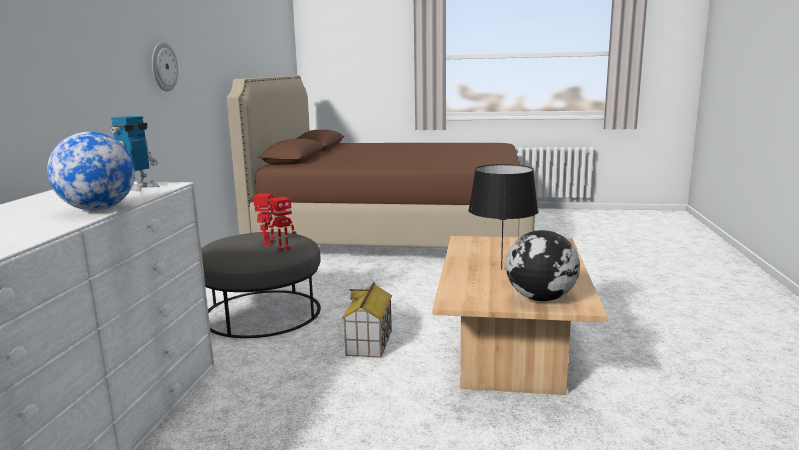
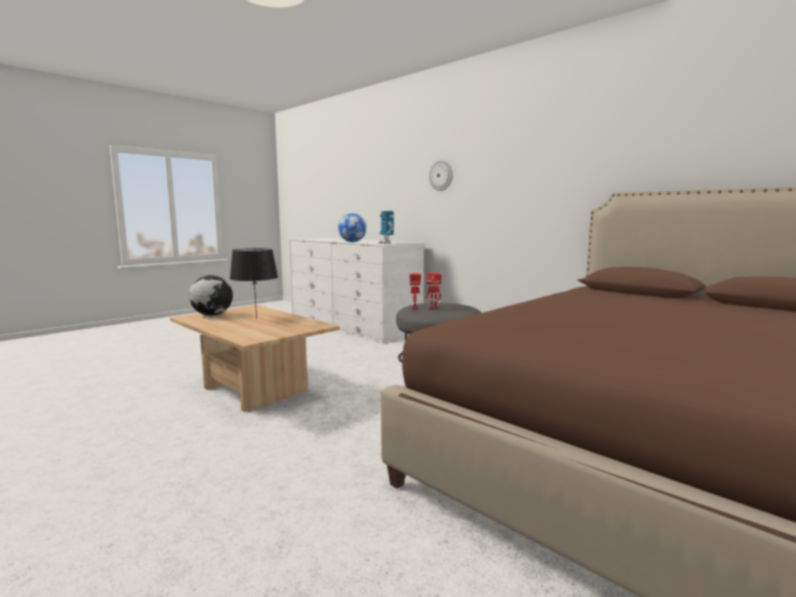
camera: 125 degrees right, 5 degrees down
wall clock [152,42,178,91] -> wall clock moved to [429,160,453,191]
toy house [342,282,392,358] -> none

